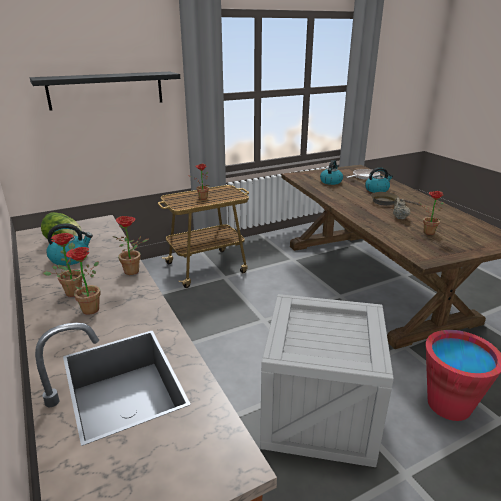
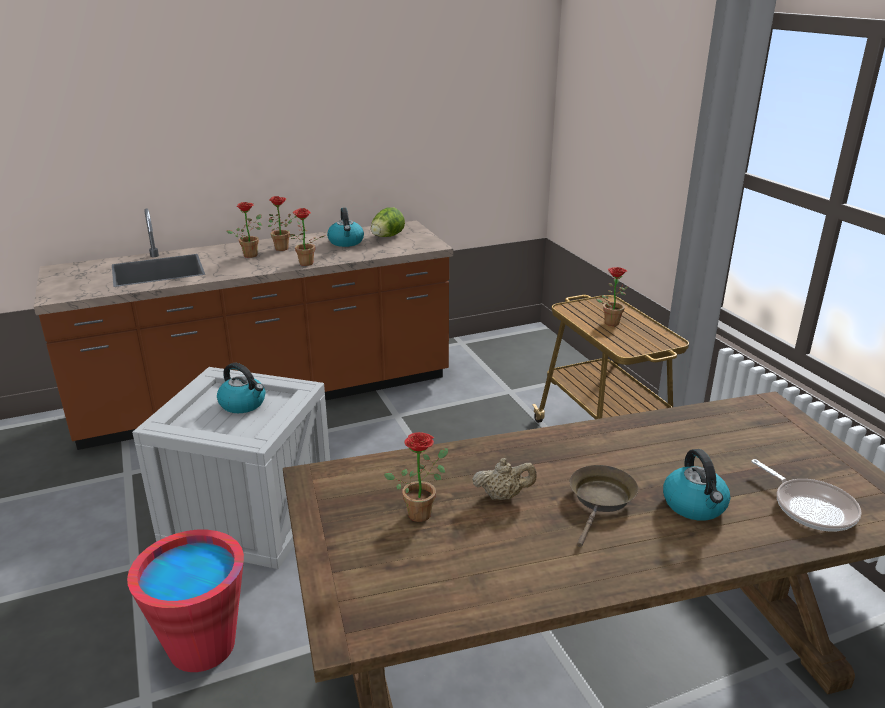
camera: 95 degrees right, 0 degrees up
black shelf [30,72,180,110] -> none
kettle [320,160,343,185] -> kettle moved to [217,363,266,413]

